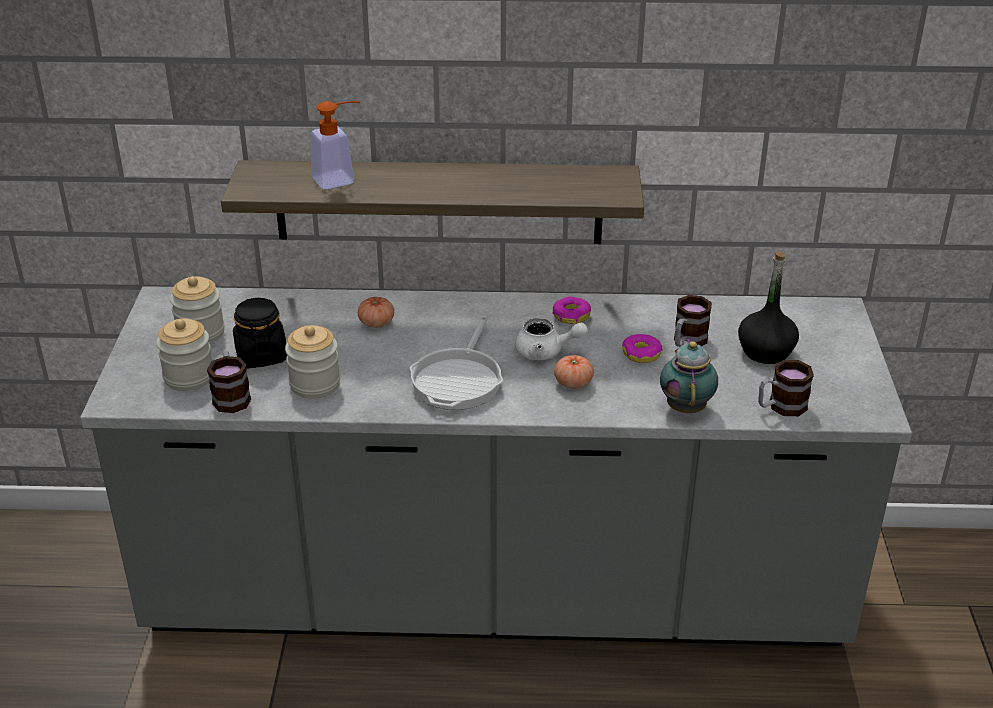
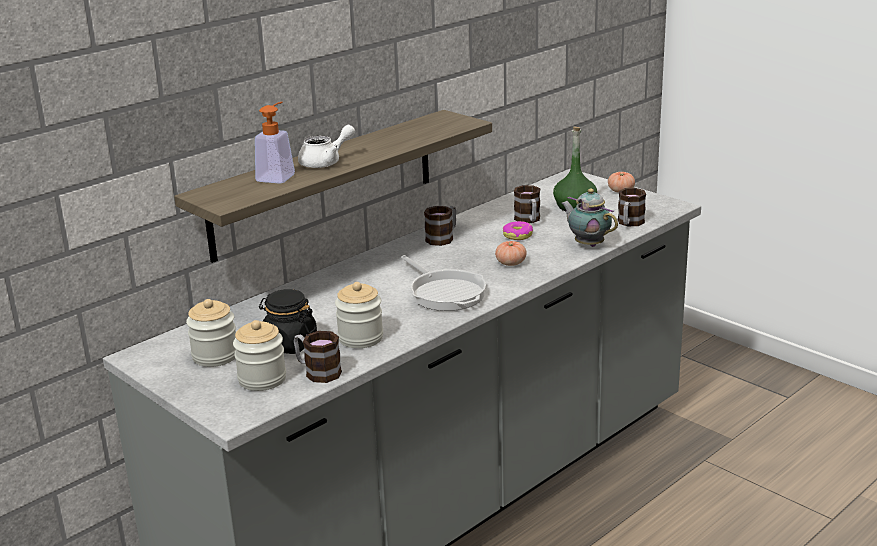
camera: 45 degrees left, 10 degrees down
tomato [358,297,394,328] -> tomato moved to [608,172,635,193]
white teapot [515,318,588,360] -> white teapot moved to [298,125,355,168]
donut [553,297,591,324] -> mug [424,206,456,246]
black bottle [738,251,799,364] -> green bottle [553,127,597,211]

